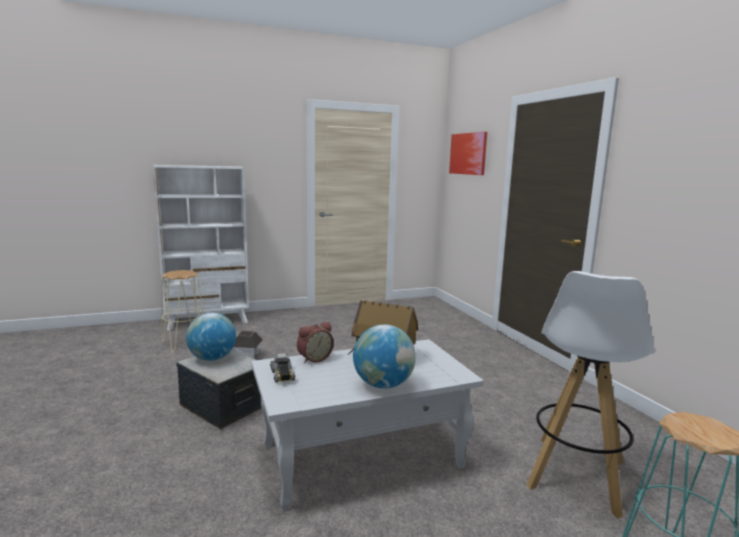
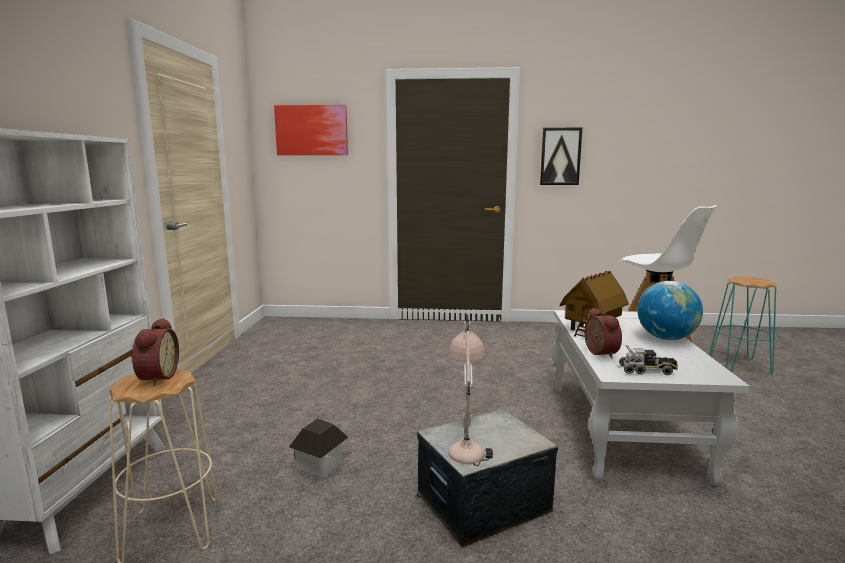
camera: 65 degrees left, 0 degrees up
globe [186,313,236,361] -> beige table lamp [448,315,493,466]
none -> alarm clock [131,318,179,386]
none -> picture [540,128,582,185]

